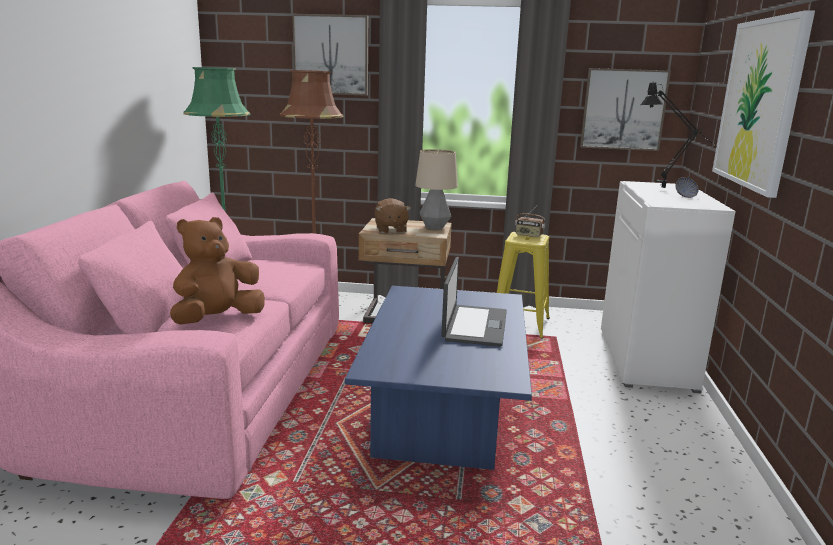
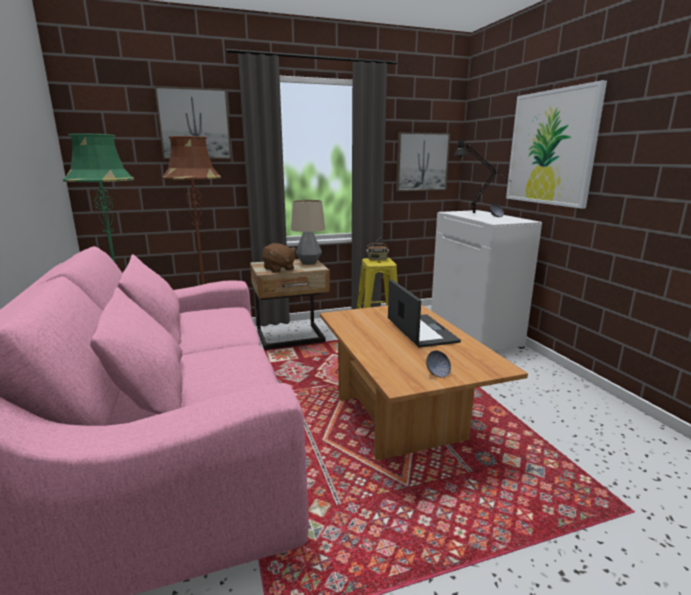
camera: 25 degrees left, 0 degrees up
brown plush toy [170,217,265,324] -> none
blue coffee table [345,286,532,470] -> brown coffee table [320,305,528,460]
none -> bowl [426,350,451,378]

